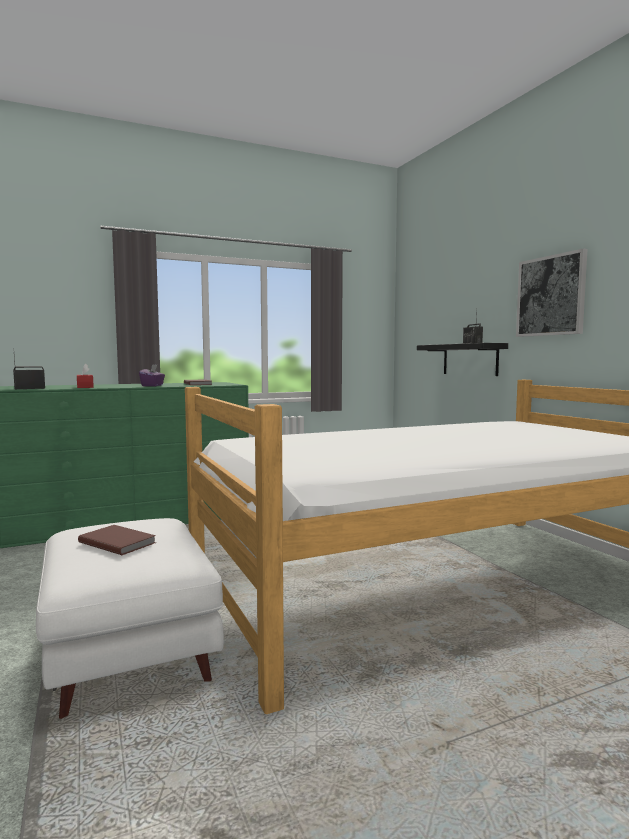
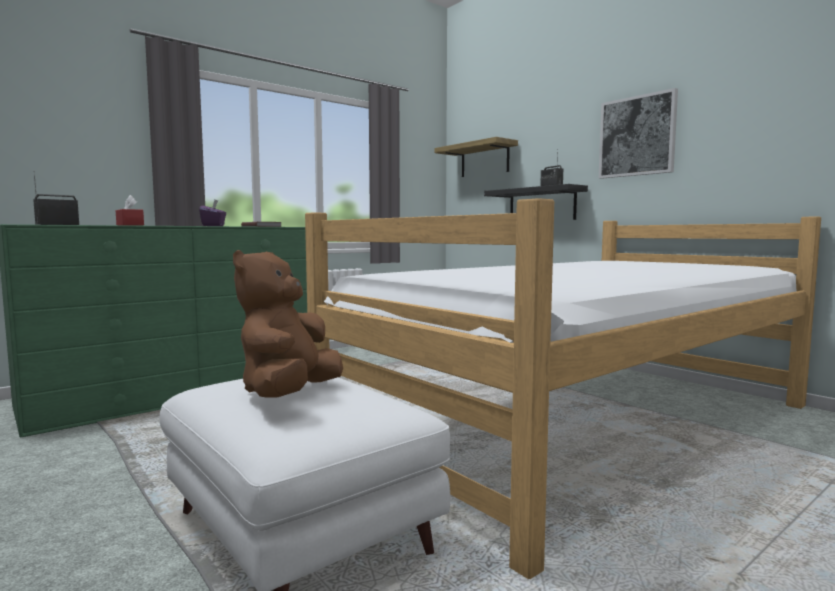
camera: 15 degrees left, 0 degrees up
brown book [78,525,156,555] -> brown plush toy [233,250,343,398]
none -> shelf [434,137,518,177]

